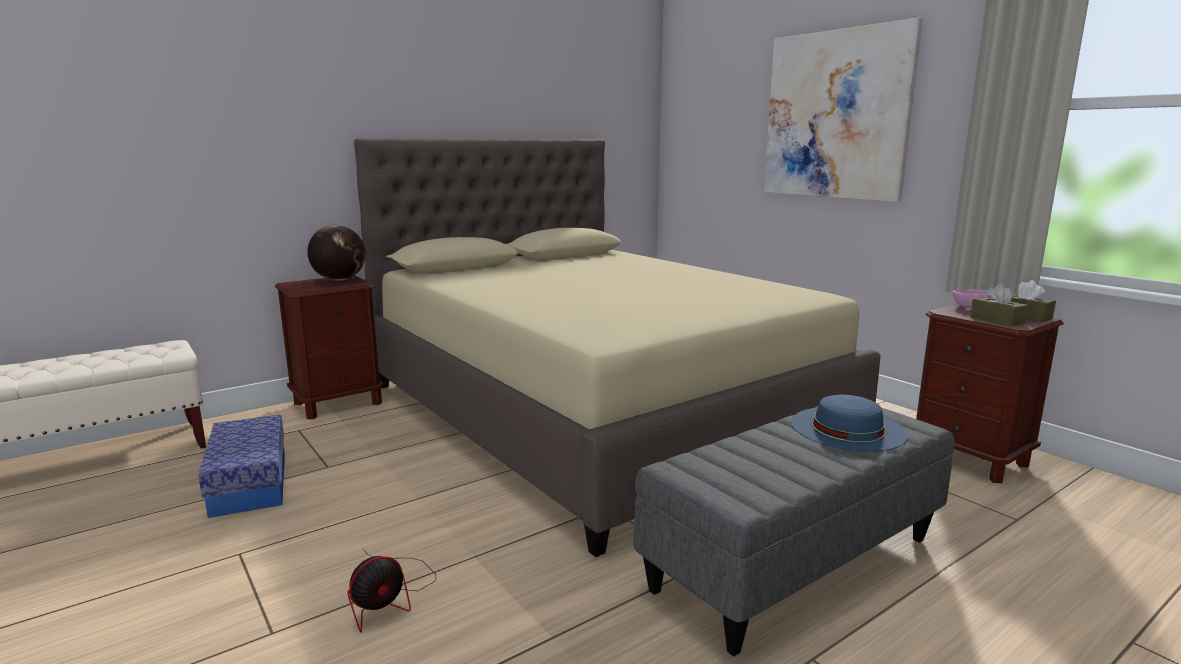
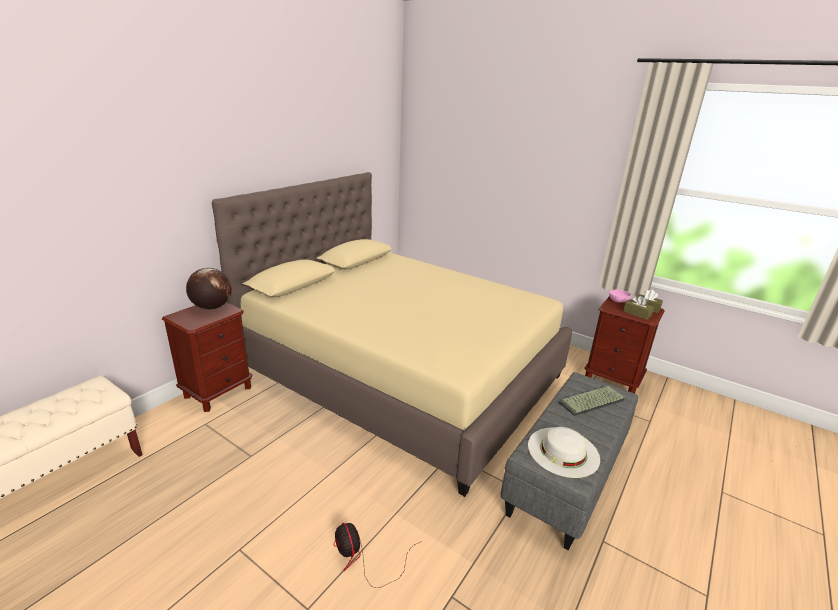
camera: 20 degrees left, 10 degrees up
storage box [198,414,285,518] -> none
fan [347,549,436,633] -> fan turned 120 degrees clockwise [334,523,422,588]
picture [764,18,923,202] -> none
blue hat [791,395,908,452] -> keyboard [559,386,625,416]
none -> white hat [528,427,600,478]

